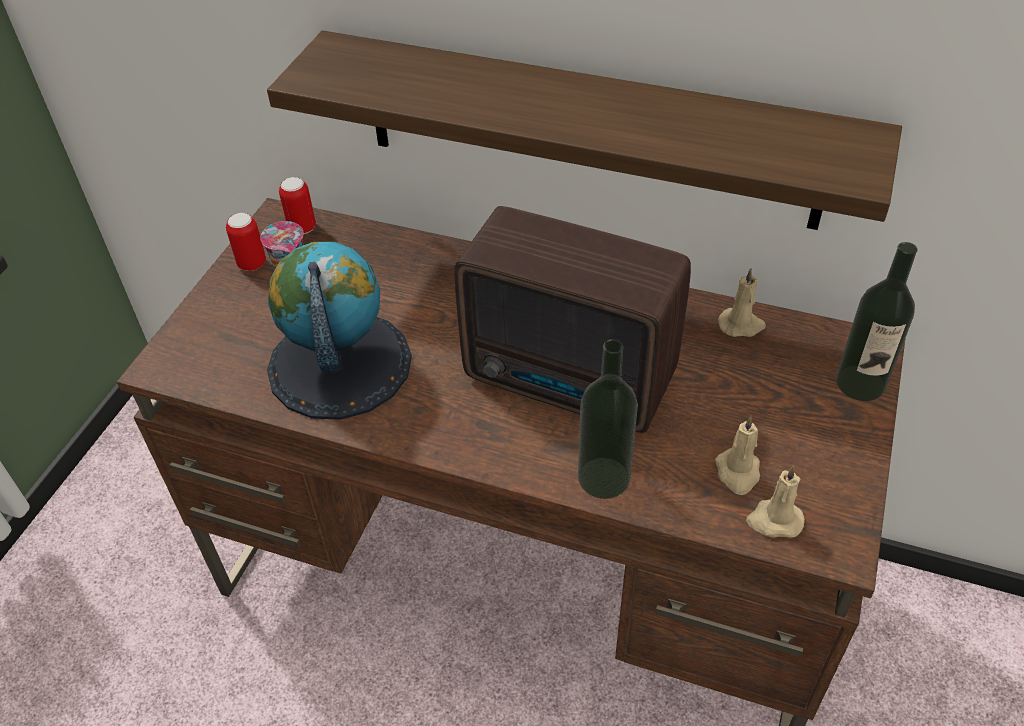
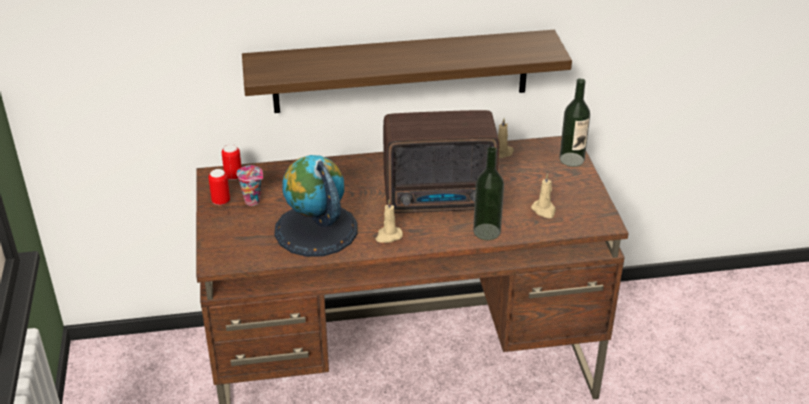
camera: 30 degrees left, 10 degrees down
beige candle [746,466,805,538] -> beige candle moved to [376,199,403,243]

